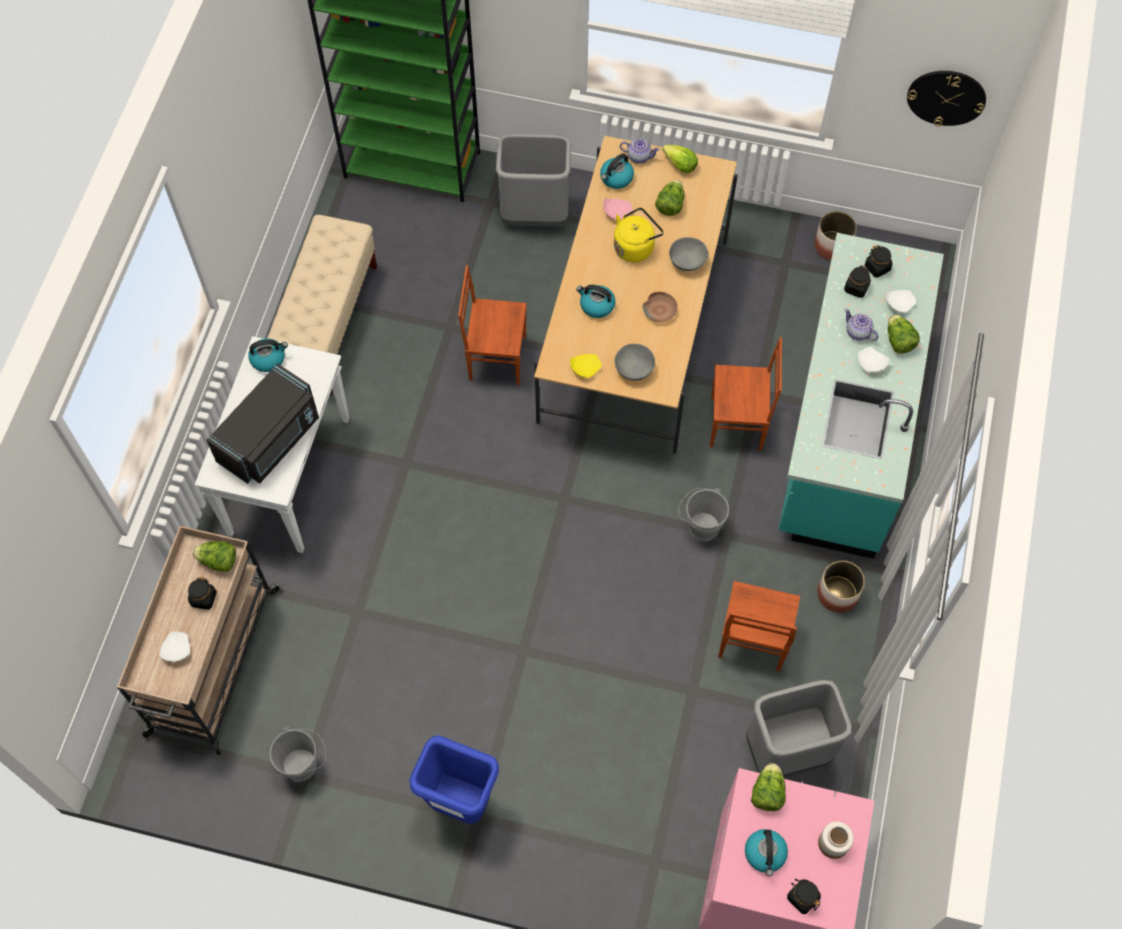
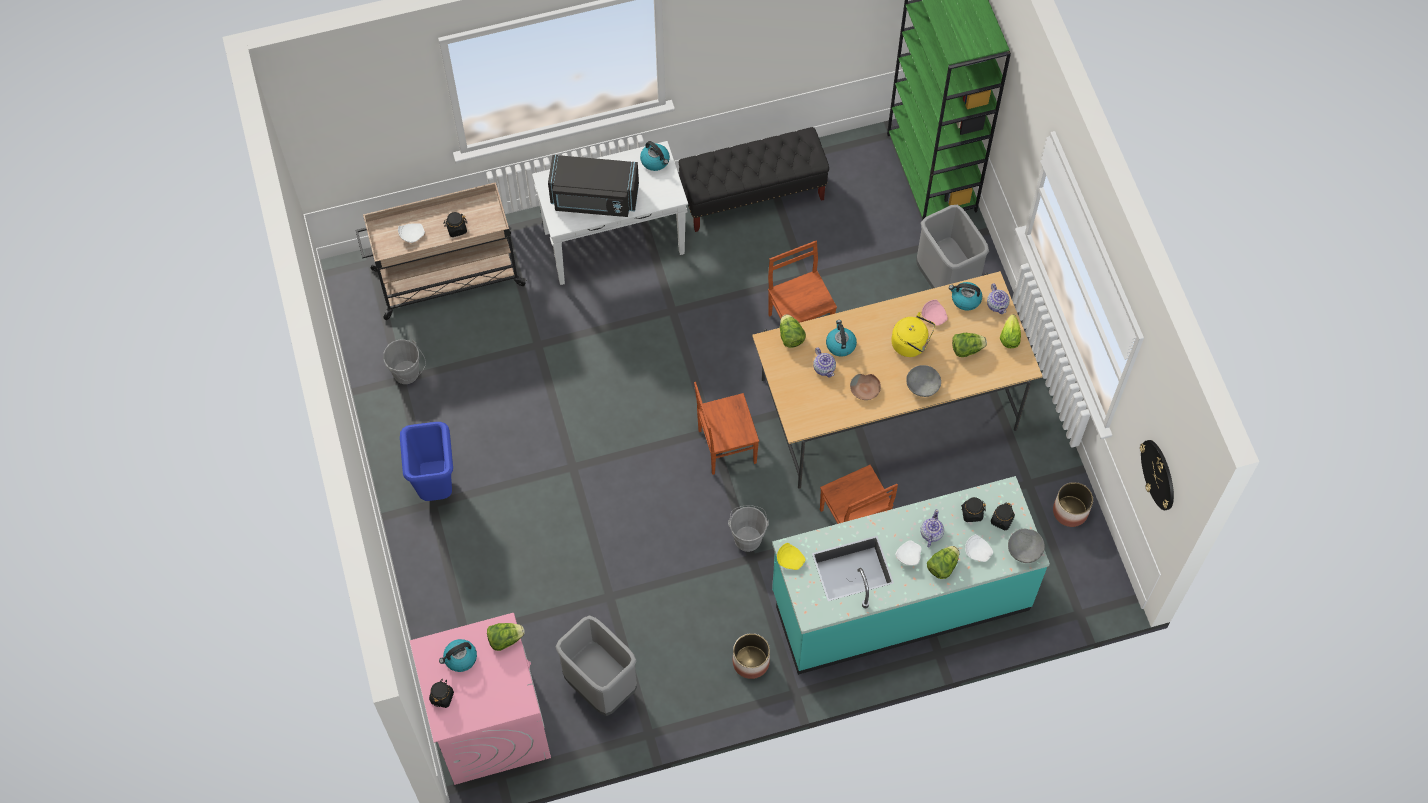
camera: 60 degrees right, 0 degrees up
lettuce [193,541,236,572] -> lettuce moved to [780,314,806,348]
beige bench [267,215,377,396] -> black bench [679,127,829,232]
yellow plate [570,354,602,378] -> yellow plate moved to [777,543,805,570]
grey bowl [614,344,655,381] -> grey bowl moved to [1008,529,1045,563]
brown chair [718,581,800,671] -> brown chair moved to [694,382,759,475]
jar [818,821,854,859] -> none
none -> teapot [813,347,836,377]

